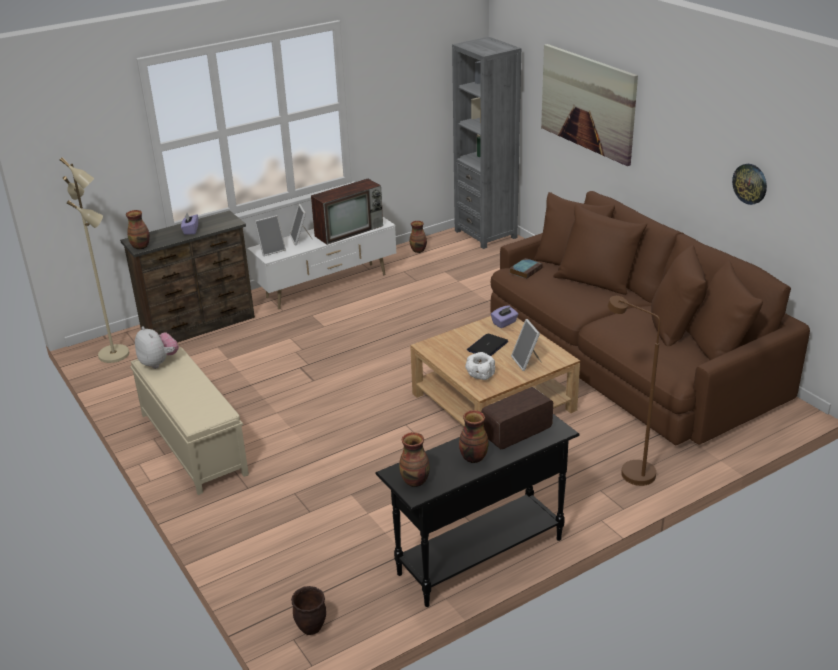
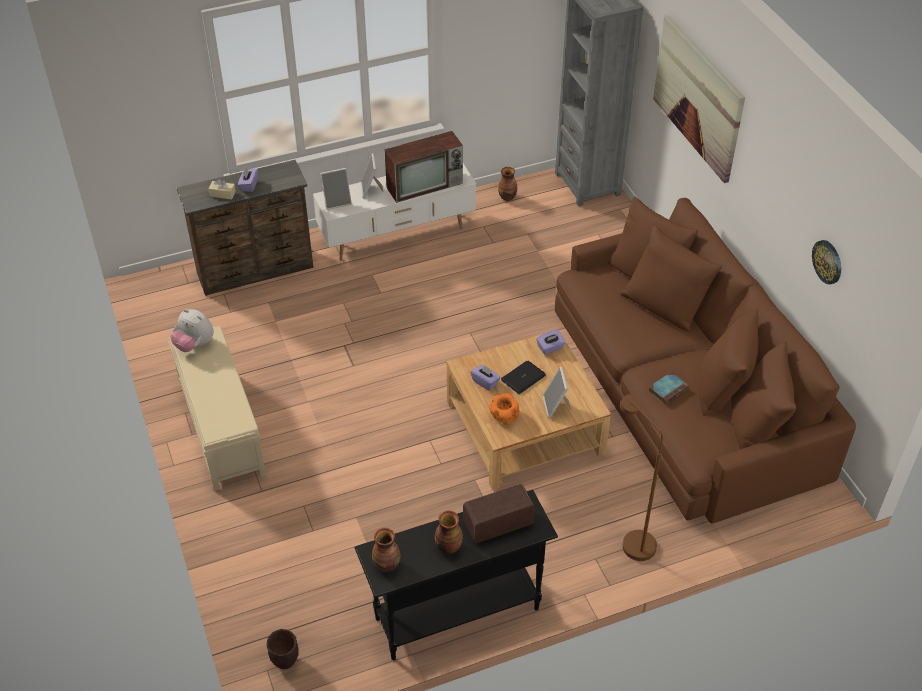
camera: 10 degrees right, 15 degrees up
beige floor lamp [60,157,129,363] -> none
vase [126,210,150,249] -> none
plush toy [135,326,179,369] -> plush toy turned 150 degrees clockwise [170,309,214,352]
white bowl [465,352,495,380] -> orange bowl [489,393,520,425]
book [510,258,543,279] -> book moved to [648,372,689,405]
none -> beige tissue box [208,179,236,199]
none -> purple tissue box [471,365,501,391]

